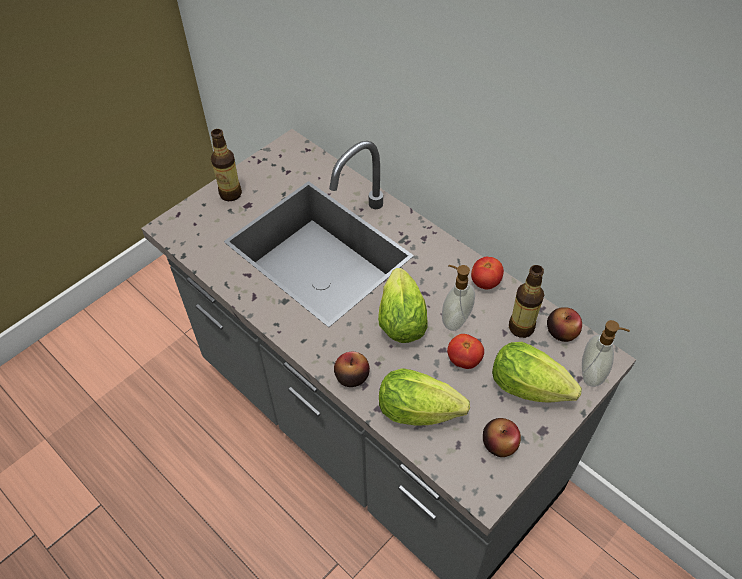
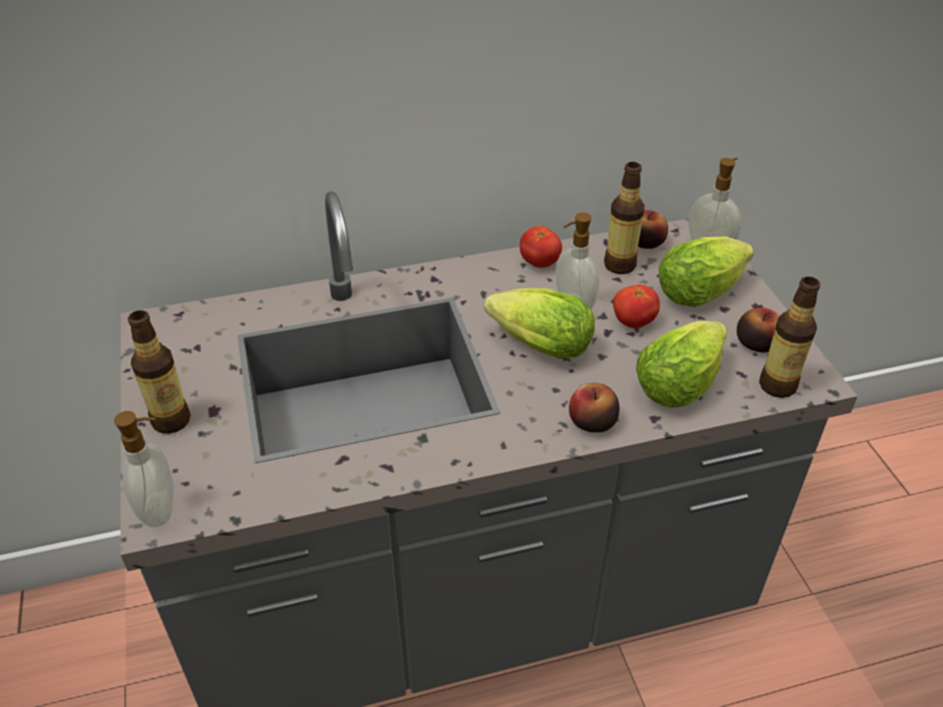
camera: 60 degrees left, 10 degrees down
none -> soap dispenser [114,411,173,527]
none -> bottle [759,277,821,398]

